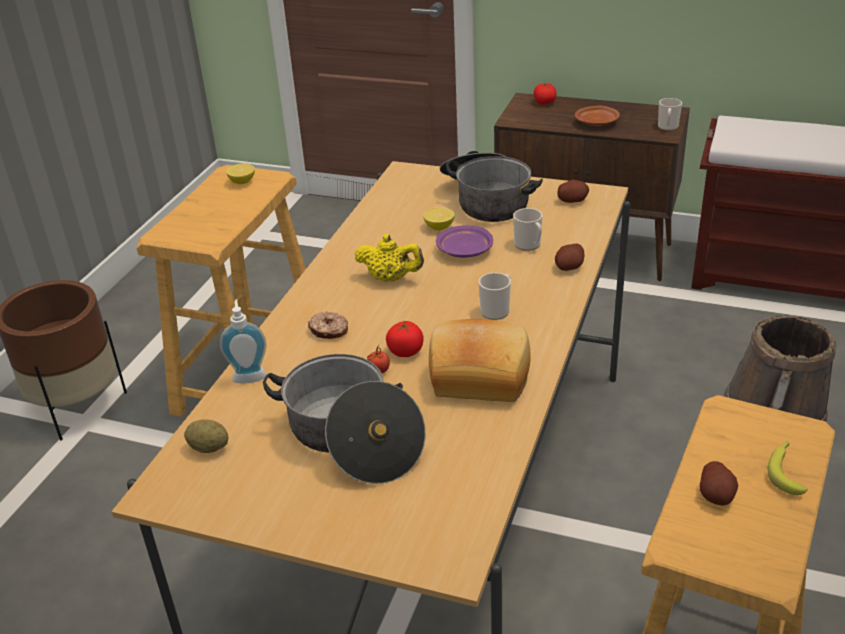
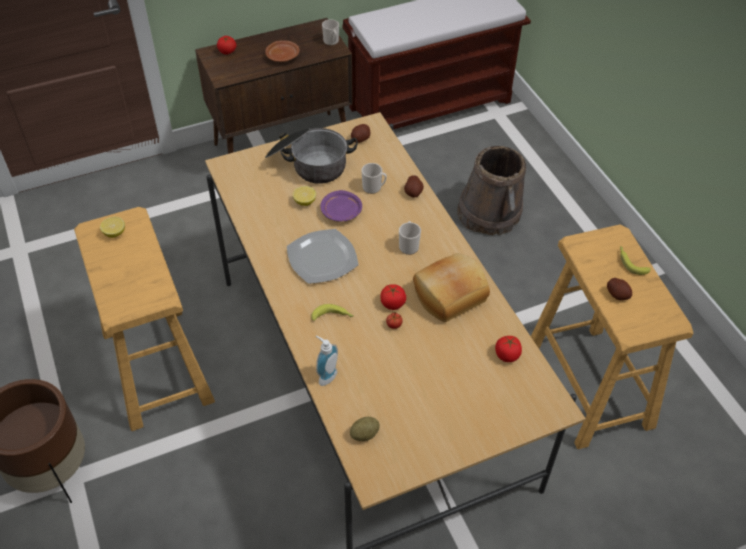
camera: 45 degrees left, 15 degrees up
cooking pot [263,354,426,484] -> none
donut [308,311,348,339] -> banana [311,304,354,321]
yellow teapot [355,234,424,282] -> plate [287,229,359,284]
none -> tomato [495,336,522,362]

